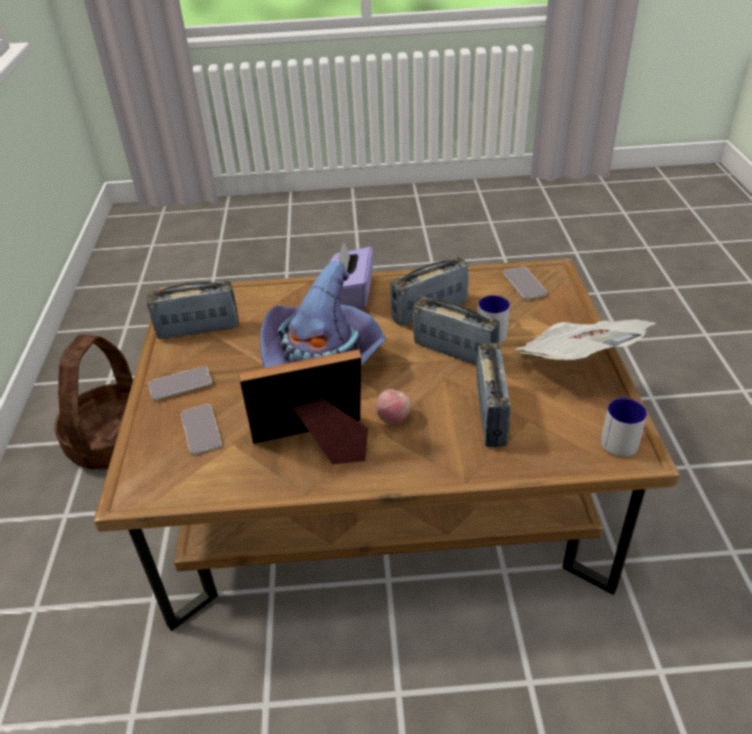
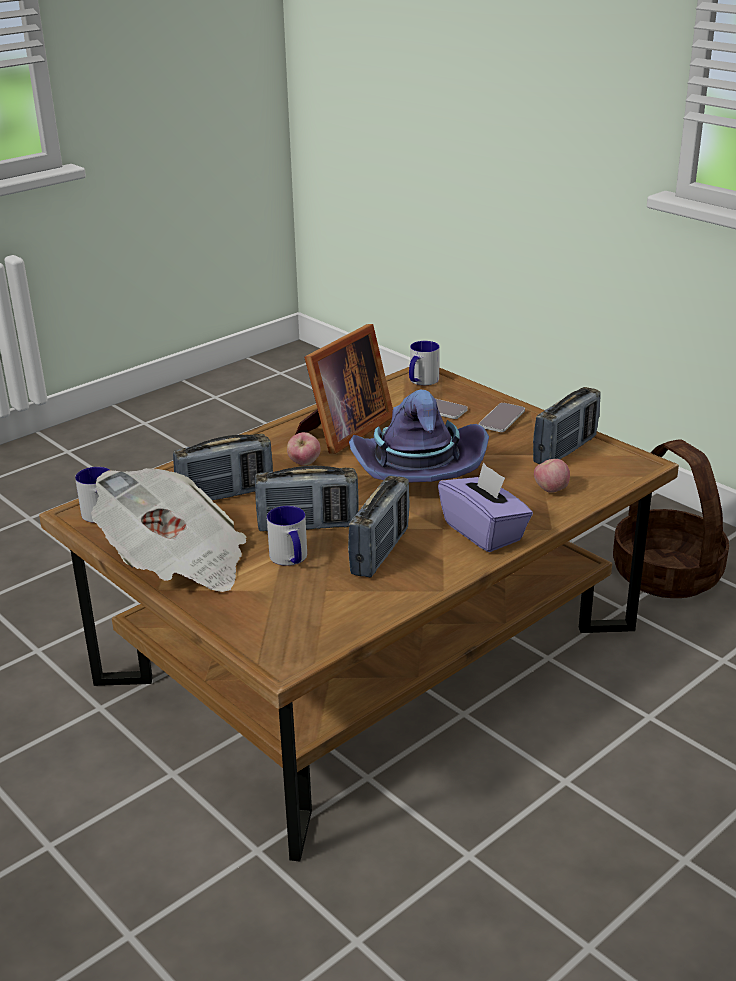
camera: 140 degrees right, 10 degrees down
radio [477,343,511,447] -> radio turned 75 degrees counterclockwise [173,434,273,500]
phone [503,267,547,300] -> none
none -> mug [409,341,440,385]
none -> apple [534,459,570,493]

